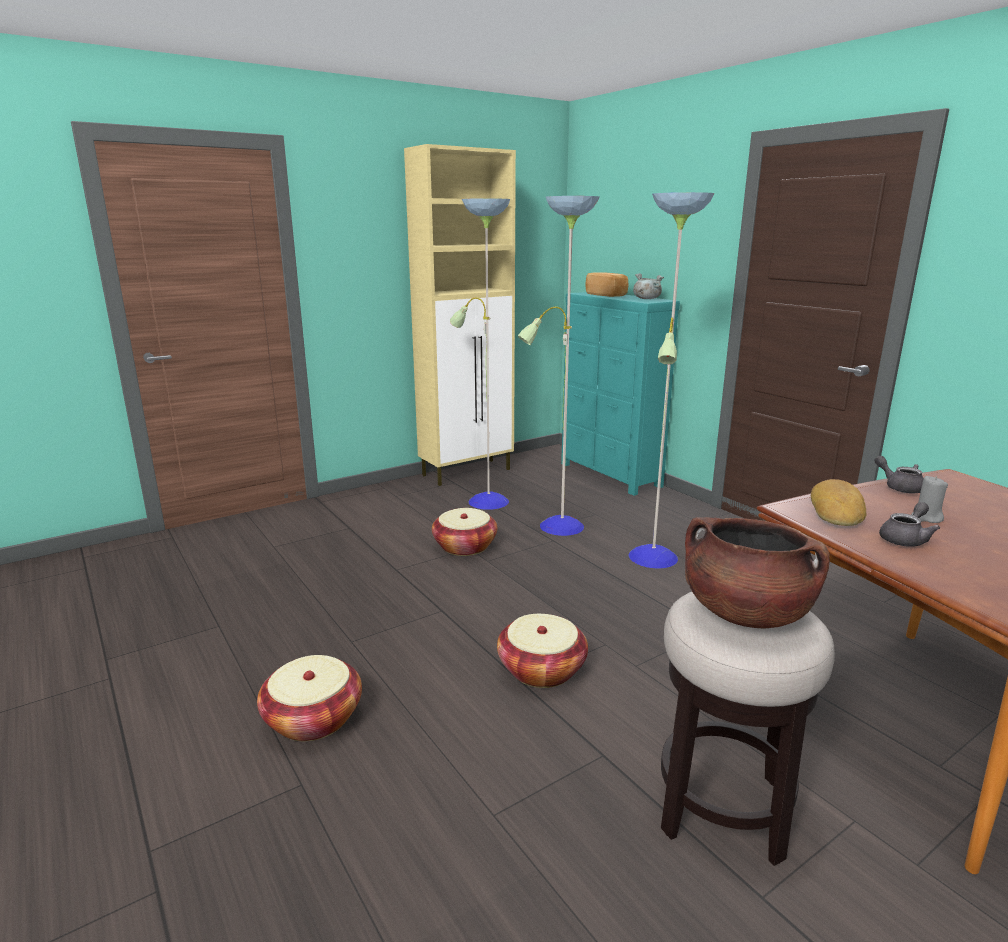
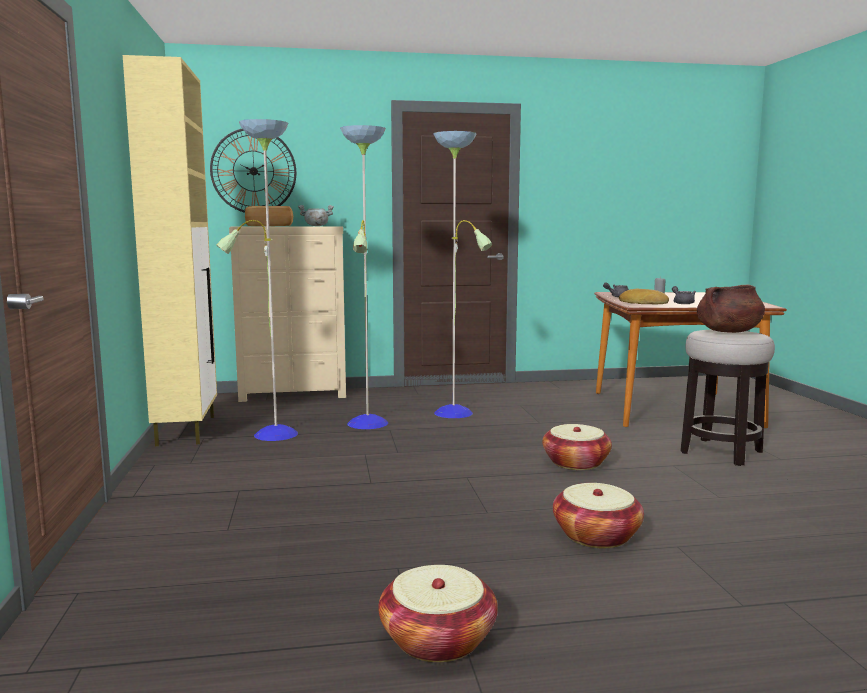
camera: 65 degrees left, 10 degrees down
basket [432,508,497,556] -> basket moved to [379,565,498,662]
turquoise dresser [561,292,680,496] -> beige dresser [229,226,346,402]
none -> wall clock [210,129,296,213]

